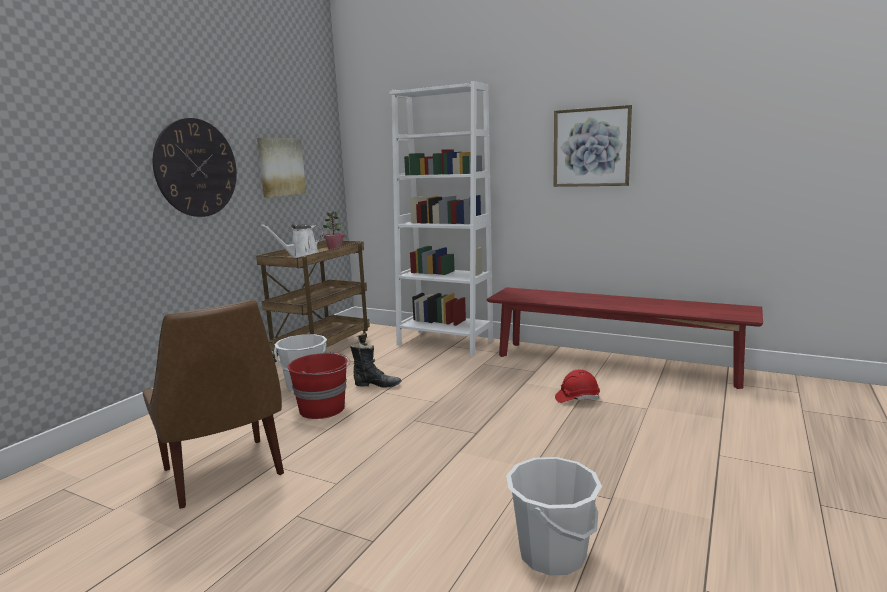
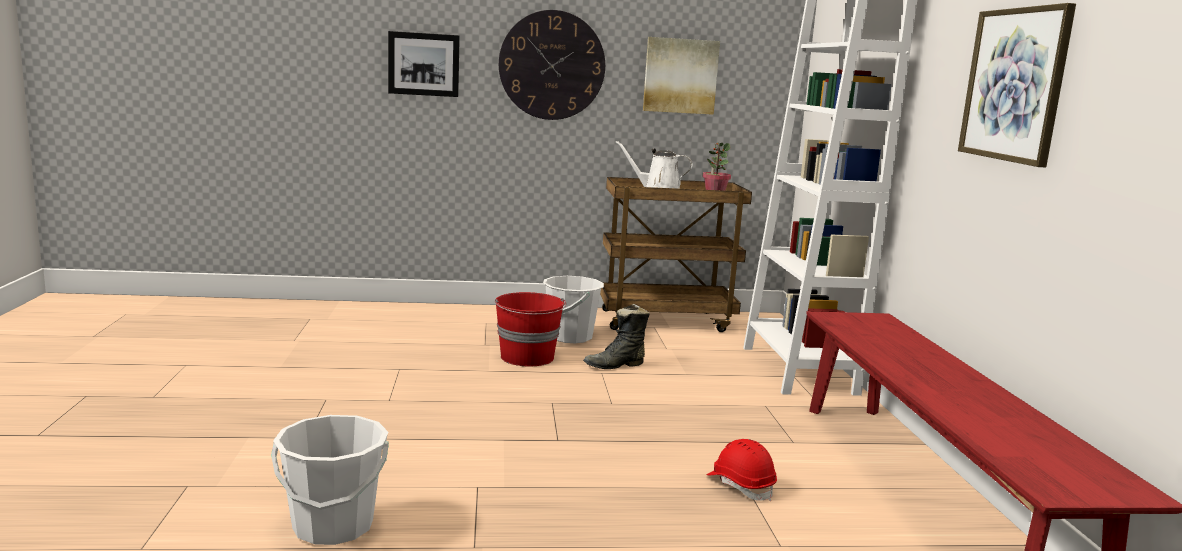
camera: 55 degrees right, 0 degrees up
brown chair [142,300,284,509] -> none
black boot [350,342,402,388] -> black boot turned 90 degrees clockwise [583,304,650,369]
none -> picture [388,31,460,97]

